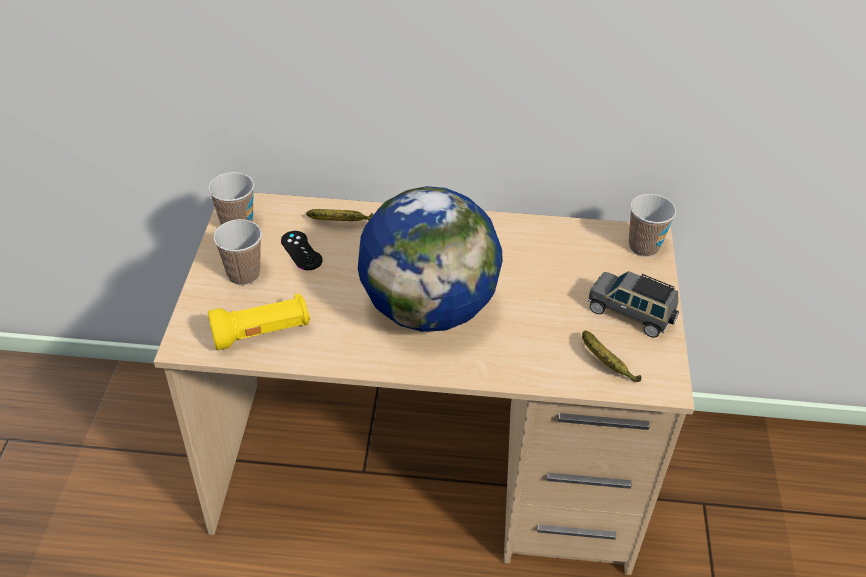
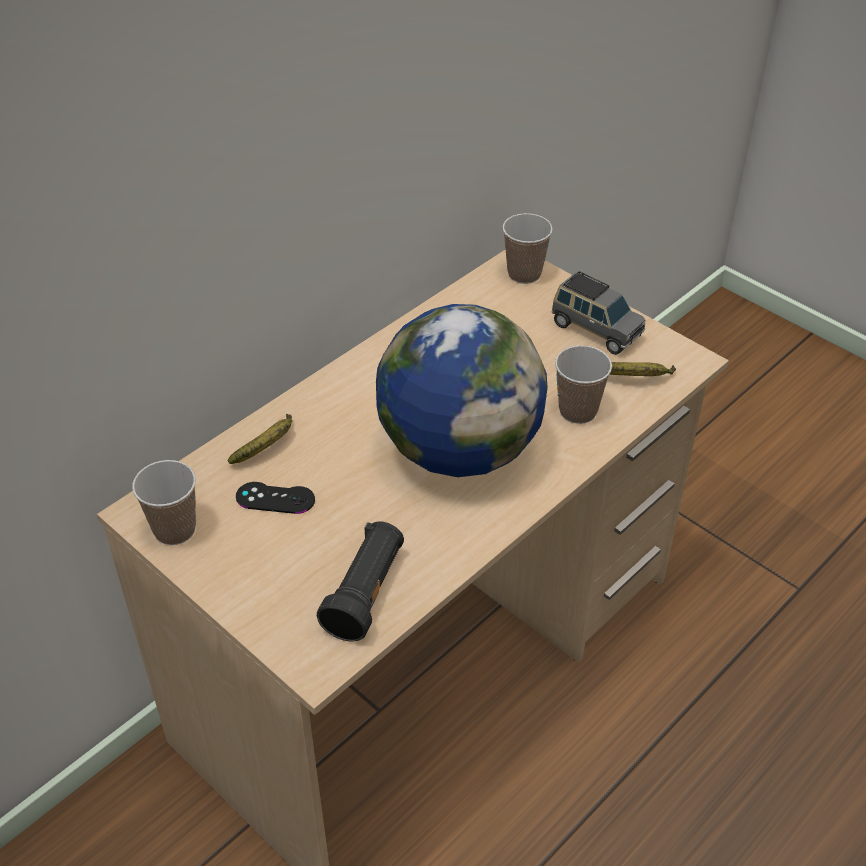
camera: 50 degrees left, 0 degrees up
yellow flashlight [208,294,310,350] -> black flashlight [317,521,404,642]
cup [213,219,262,285] -> cup moved to [555,345,612,424]
grey toy car [588,271,679,337] -> grey toy car turned 120 degrees counterclockwise [551,271,645,355]

